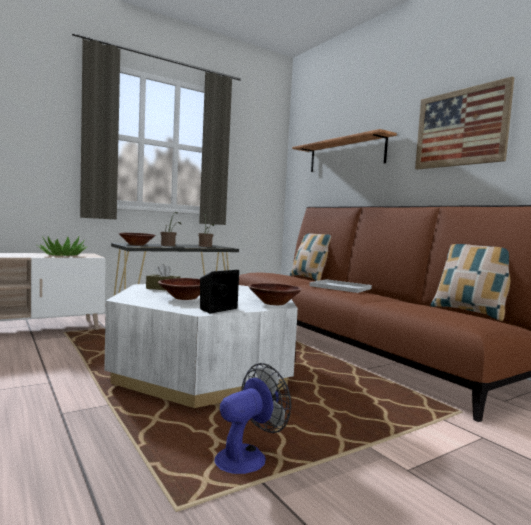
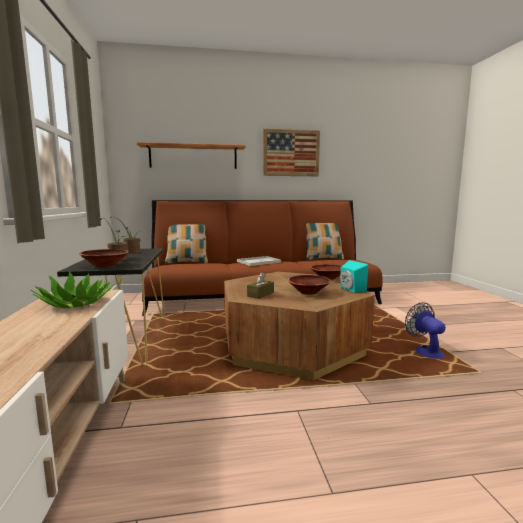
camera: 65 degrees left, 5 degrees up
white coffee table [104,284,298,408] -> brown coffee table [224,272,375,380]
black speaker [200,270,239,314] -> turquoise speaker [340,260,368,293]

